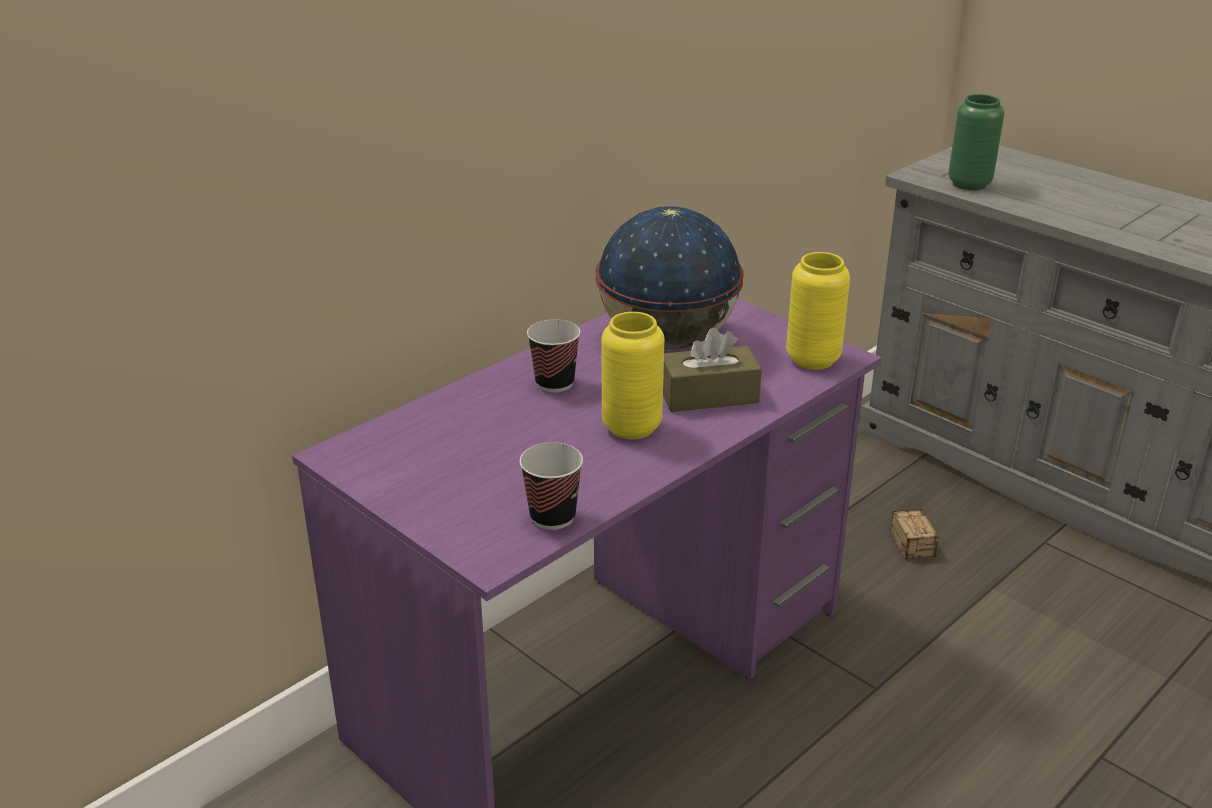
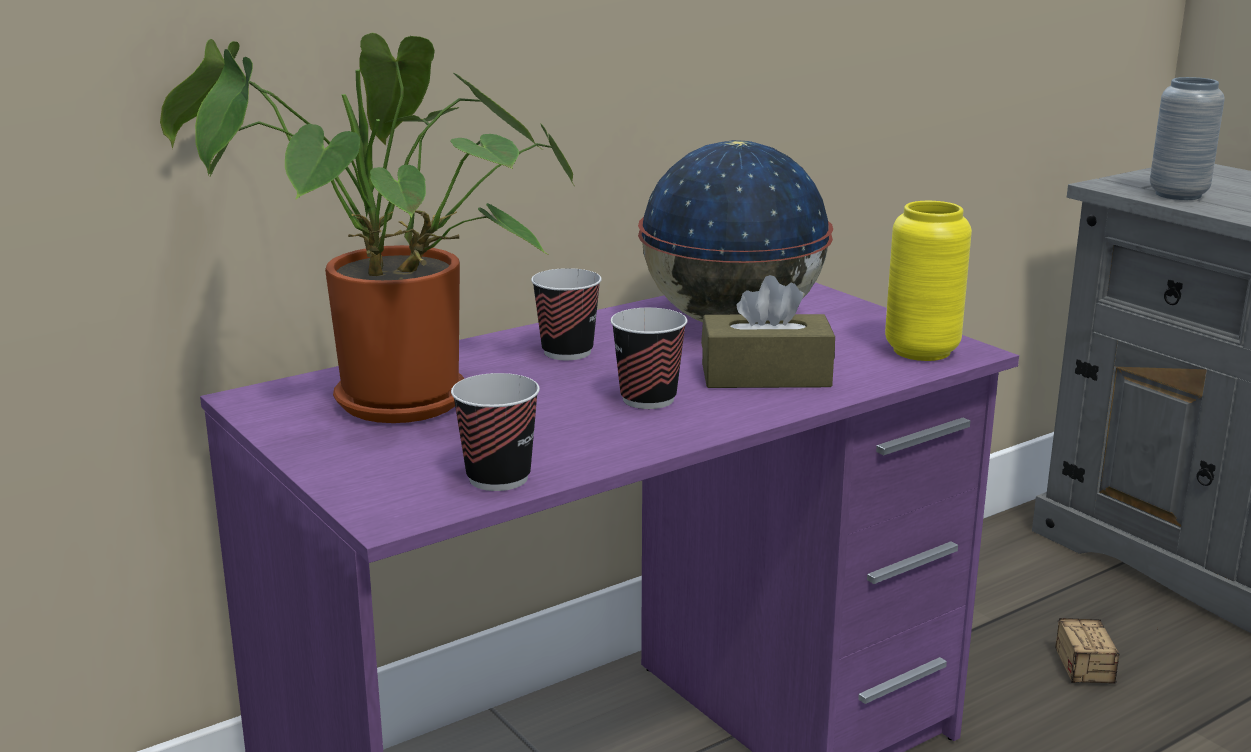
camera: 10 degrees right, 10 degrees down
yellow vase [602,312,664,440] -> cup [610,308,687,409]
green vase [948,94,1004,190] -> grey vase [1150,77,1225,200]
none -> potted plant [160,33,574,423]

